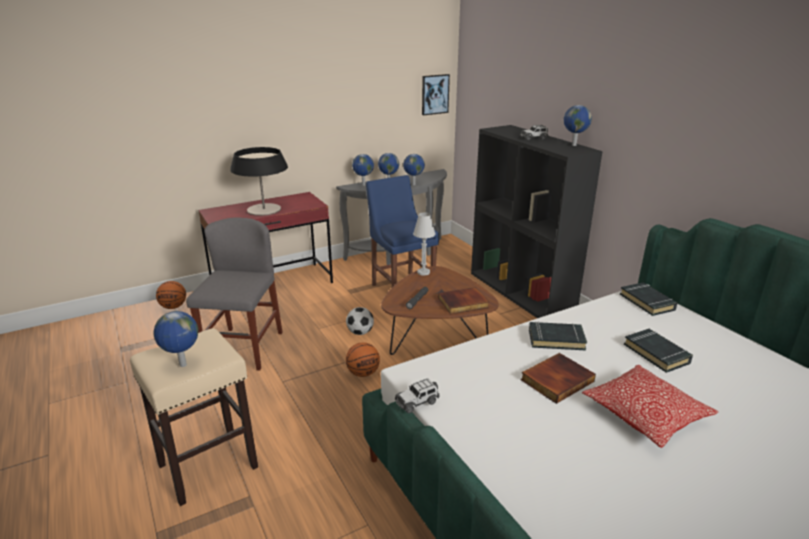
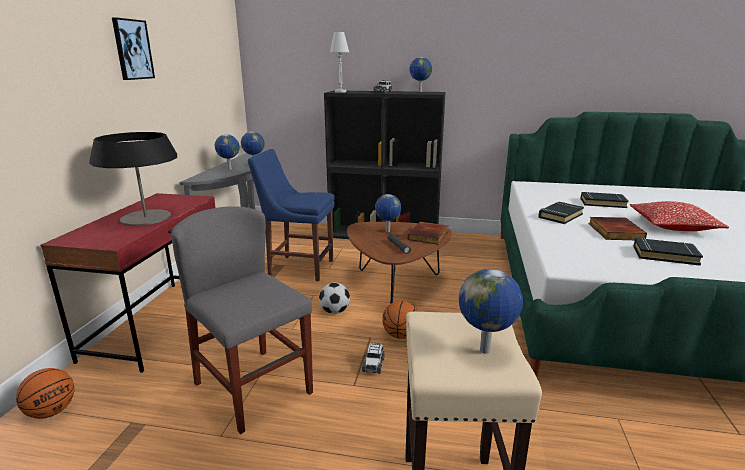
camera: 50 degrees left, 5 degrees down
globe [352,154,374,186] -> globe moved to [375,194,401,232]
toy car [395,378,440,413] -> toy car moved to [362,343,385,374]
white table lamp [413,212,435,276] -> white table lamp moved to [330,32,349,93]
picture [422,74,450,115] -> picture moved to [112,17,155,80]
black book [620,282,677,316] -> black book moved to [633,238,703,266]

